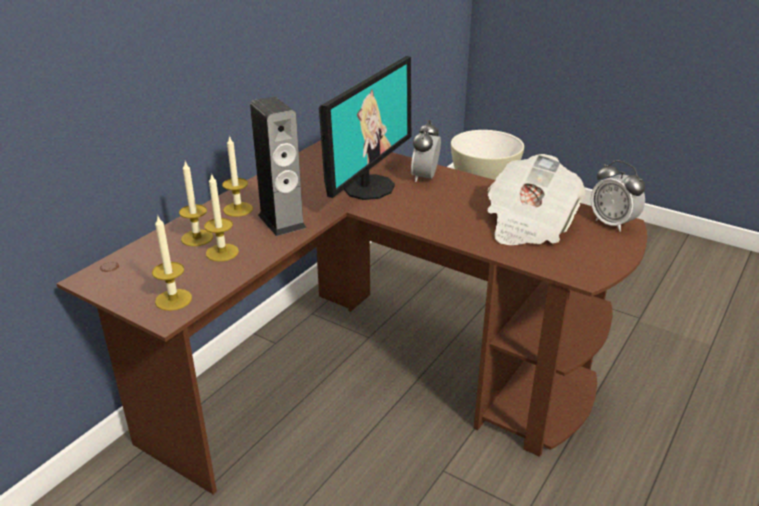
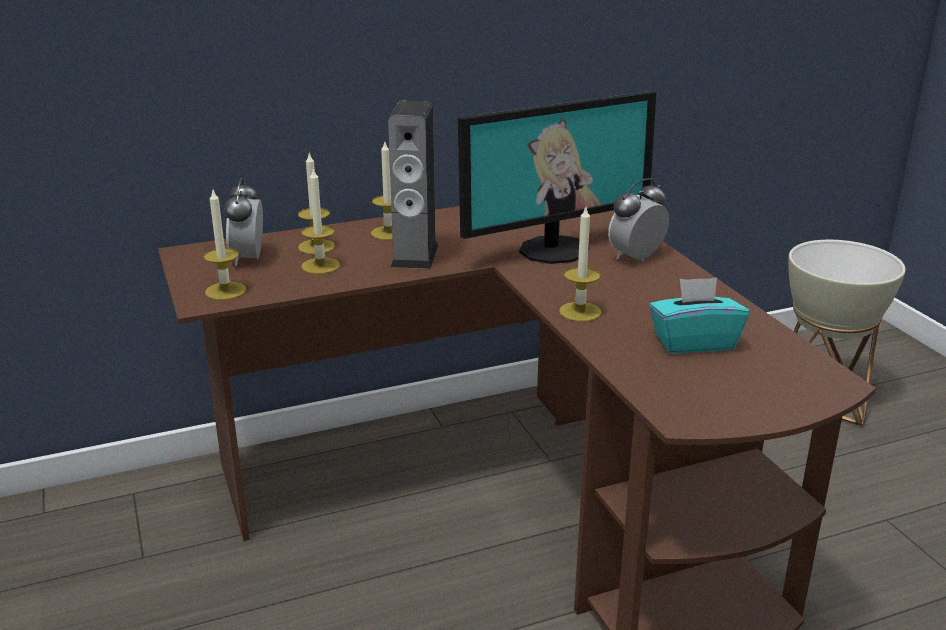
camera: 35 degrees right, 5 degrees down
newspaper [487,154,586,245] -> turquoise tissue box [649,278,749,353]
alarm clock [591,160,645,232] -> alarm clock moved to [224,178,263,266]
none -> candle [559,207,601,322]

